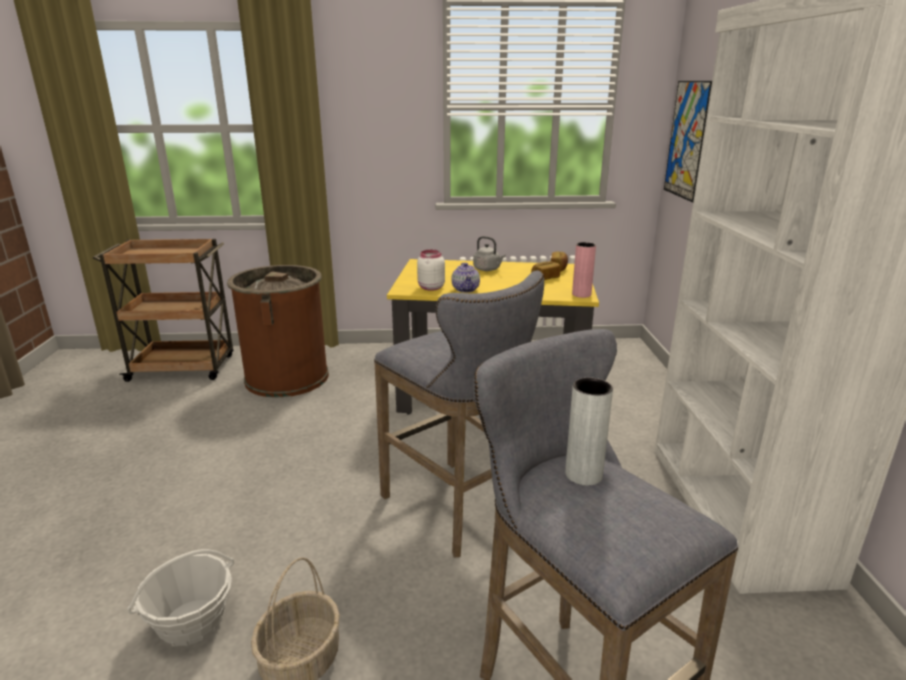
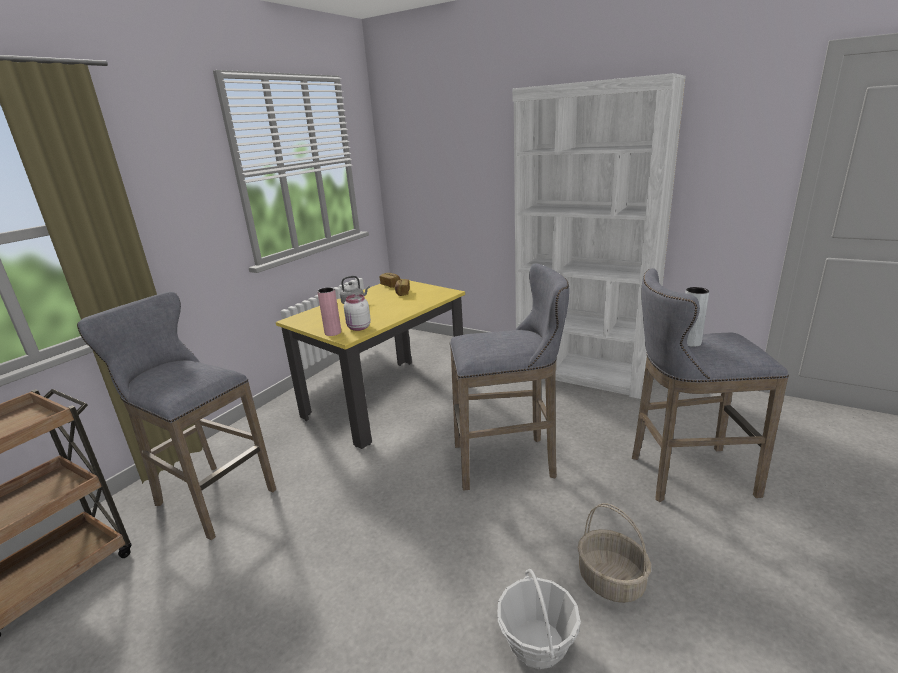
camera: 55 degrees left, 0 degrees up
brown trash can [227,265,329,397] -> grey stool [77,292,276,540]
teapot [452,263,480,293] -> none
pink vase [572,242,596,298] -> pink vase moved to [317,287,341,336]
picture [664,81,712,202] -> none

